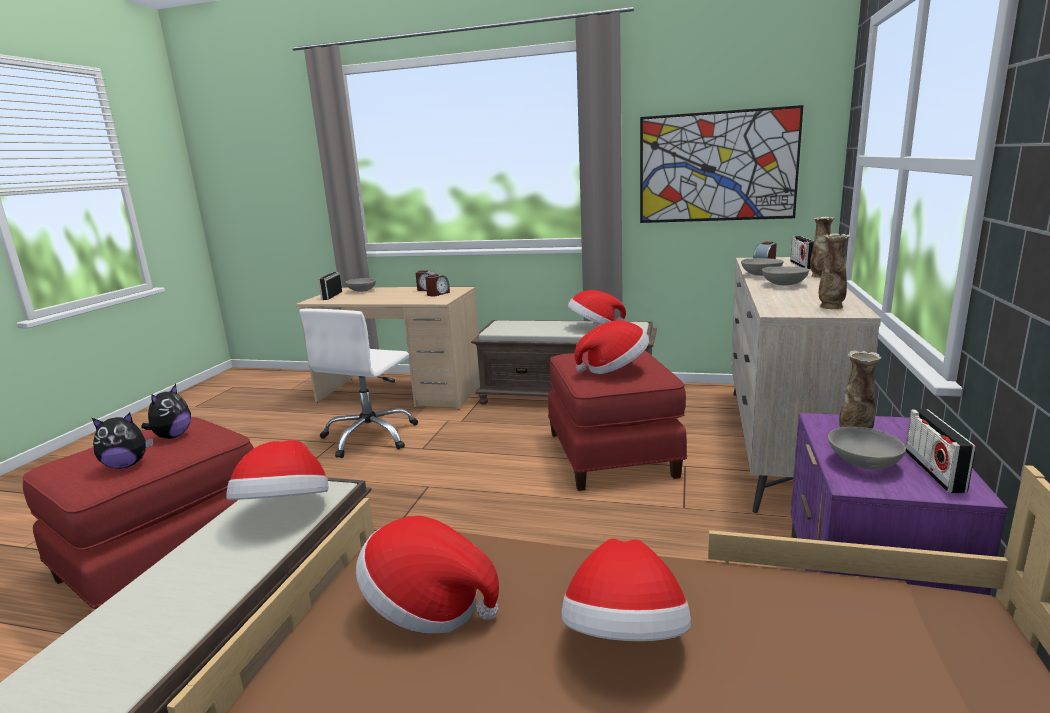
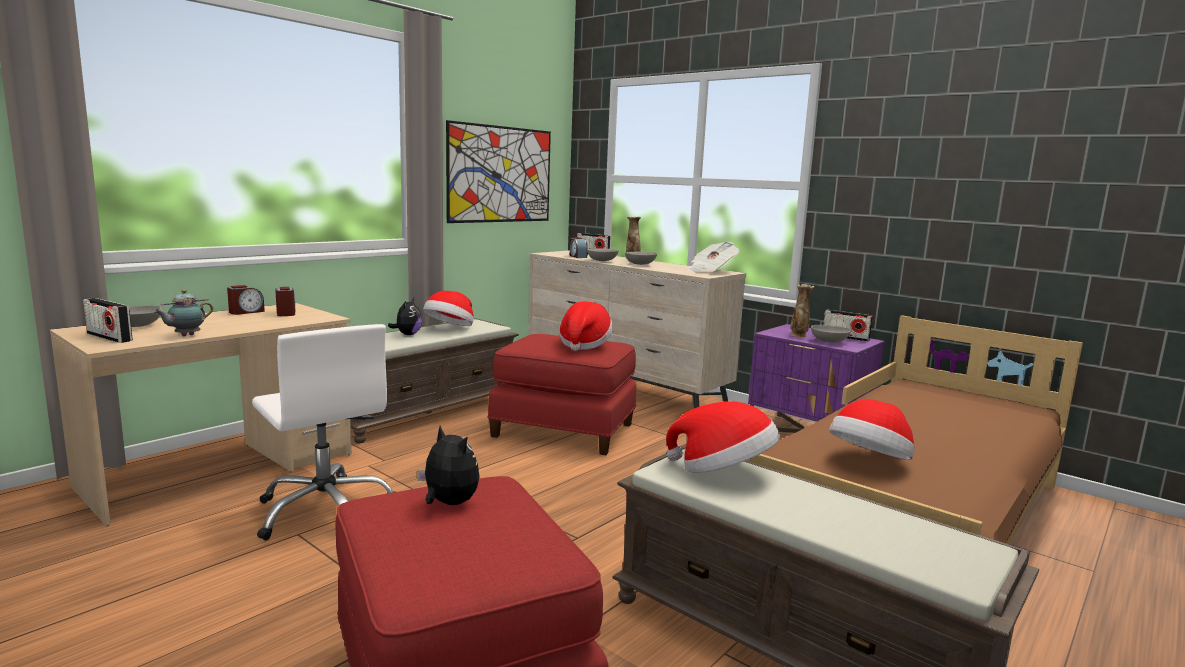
camera: 65 degrees left, 5 degrees down
plush toy [92,412,153,469] -> plush toy moved to [388,298,422,335]
hat [561,539,691,641] -> none
vase [819,233,851,309] -> newspaper [687,242,740,272]
none -> teapot [154,290,213,336]

